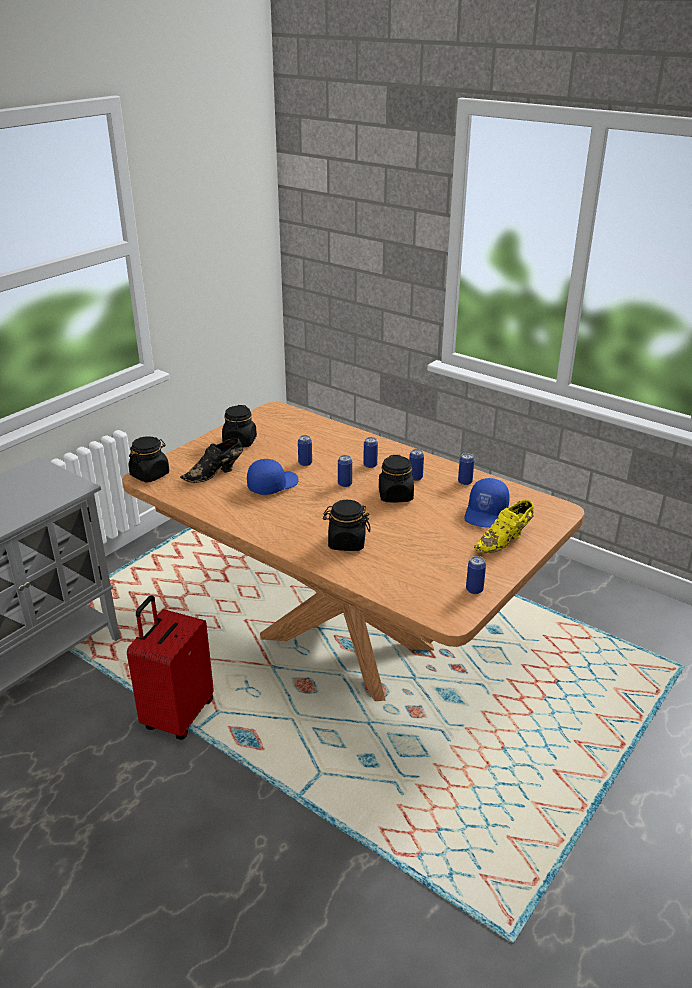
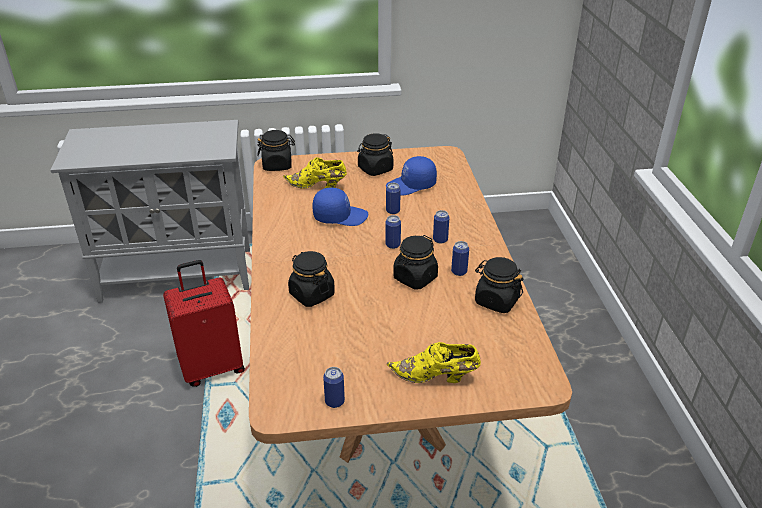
camera: 45 degrees right, 5 degrees up
black shoe [180,438,243,483] -> yellow shoe [283,157,347,189]
can [458,453,474,485] -> black jar [475,257,524,313]
blue cap [464,478,510,528] -> blue cap moved to [386,156,437,196]

